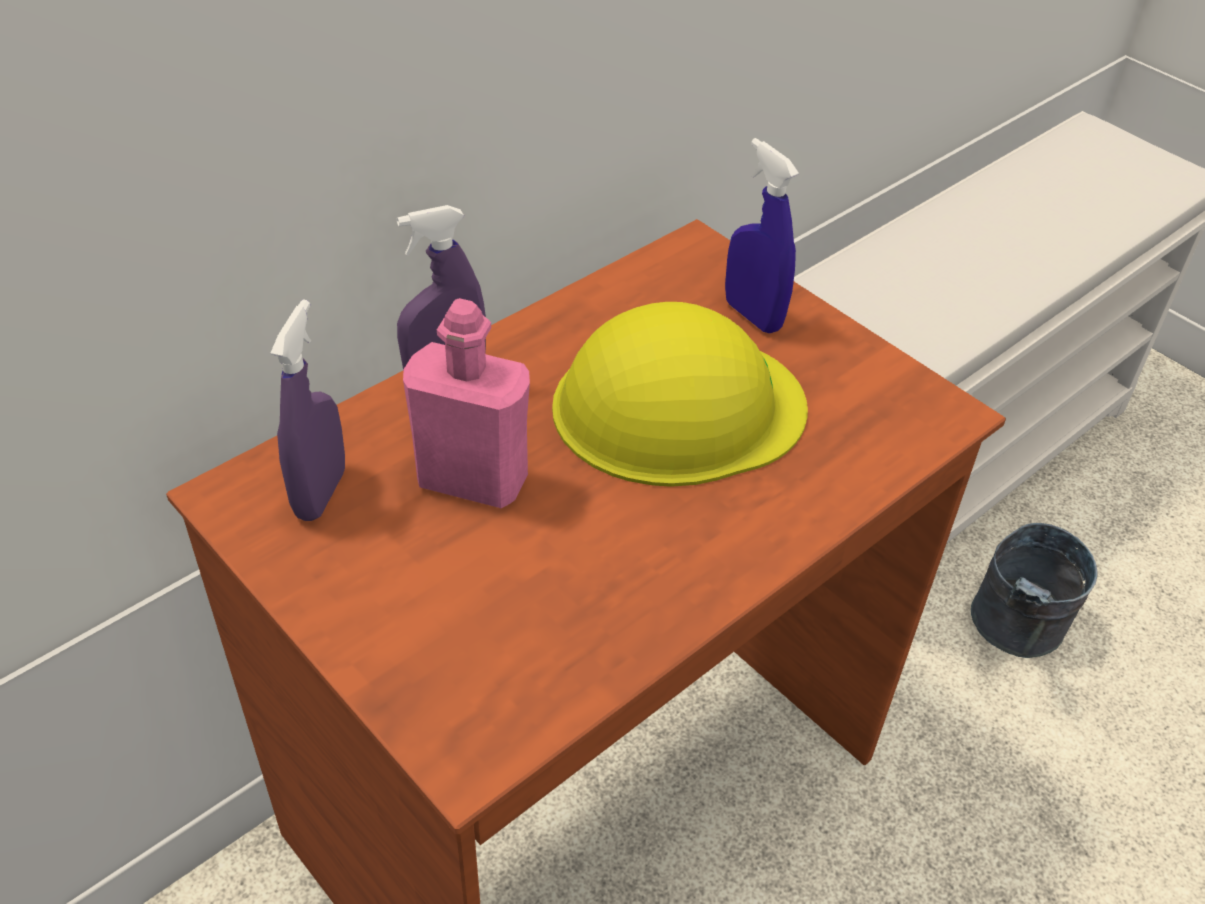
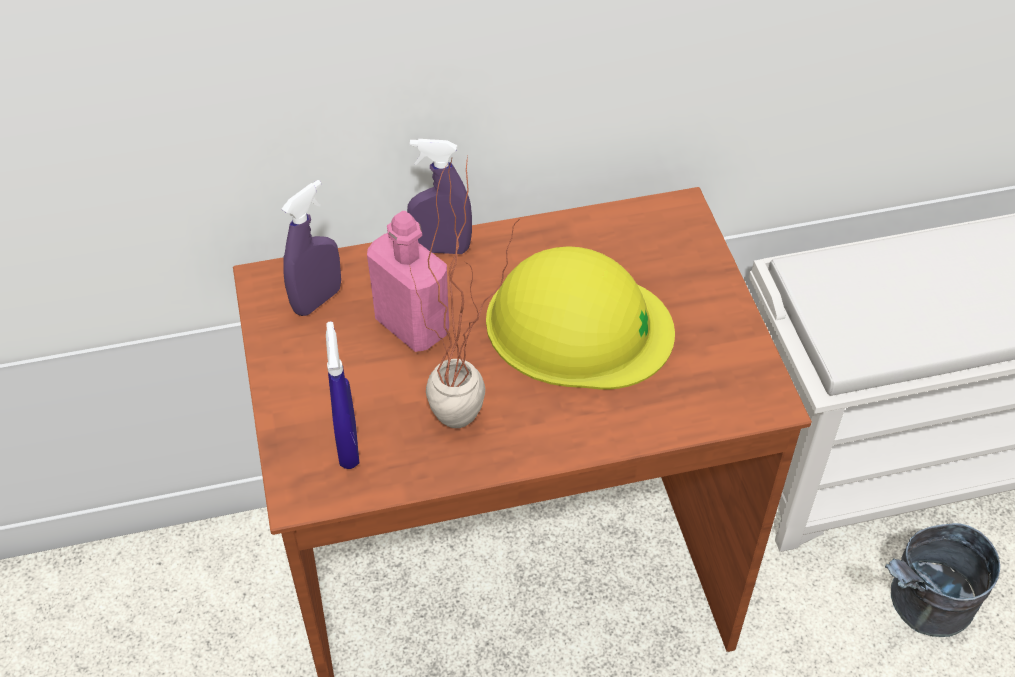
camera: 30 degrees right, 5 degrees up
blue spray bottle [725,138,799,333] -> blue spray bottle moved to [326,321,359,469]
none -> potted plant [410,156,520,428]

